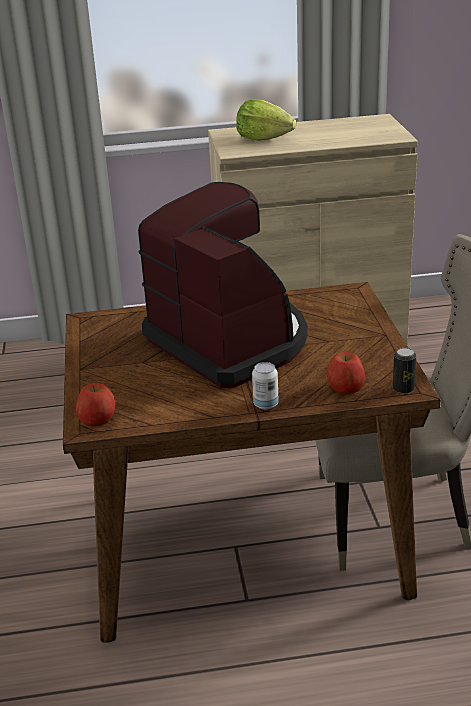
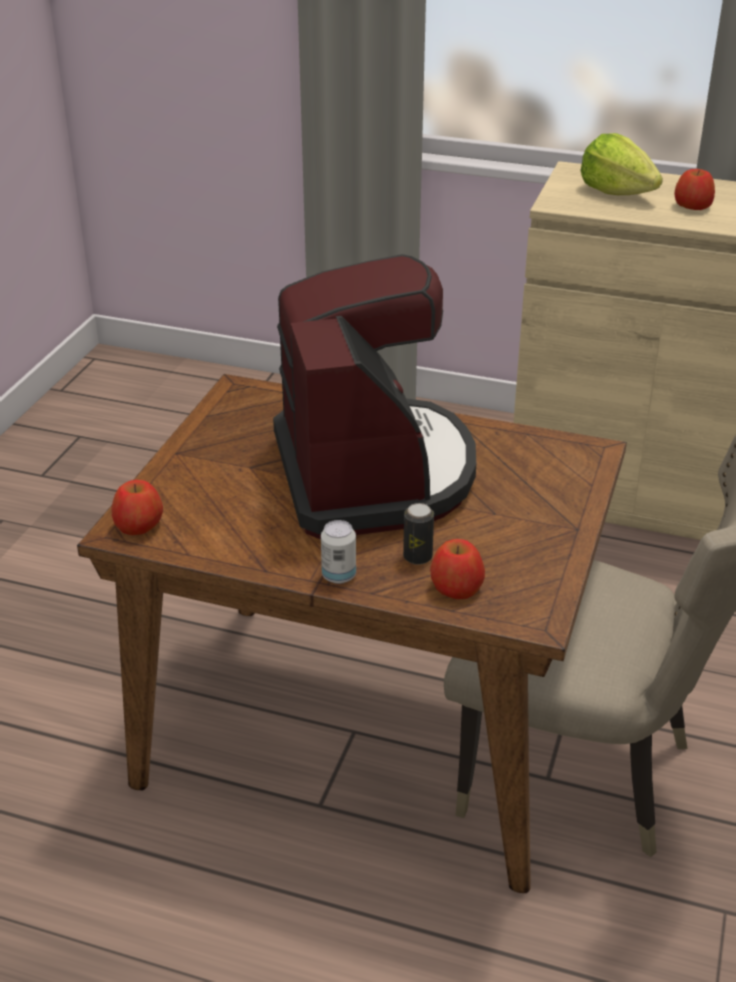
camera: 25 degrees right, 5 degrees up
can [393,348,416,394] -> can moved to [403,503,434,565]
none -> apple [674,169,715,210]

